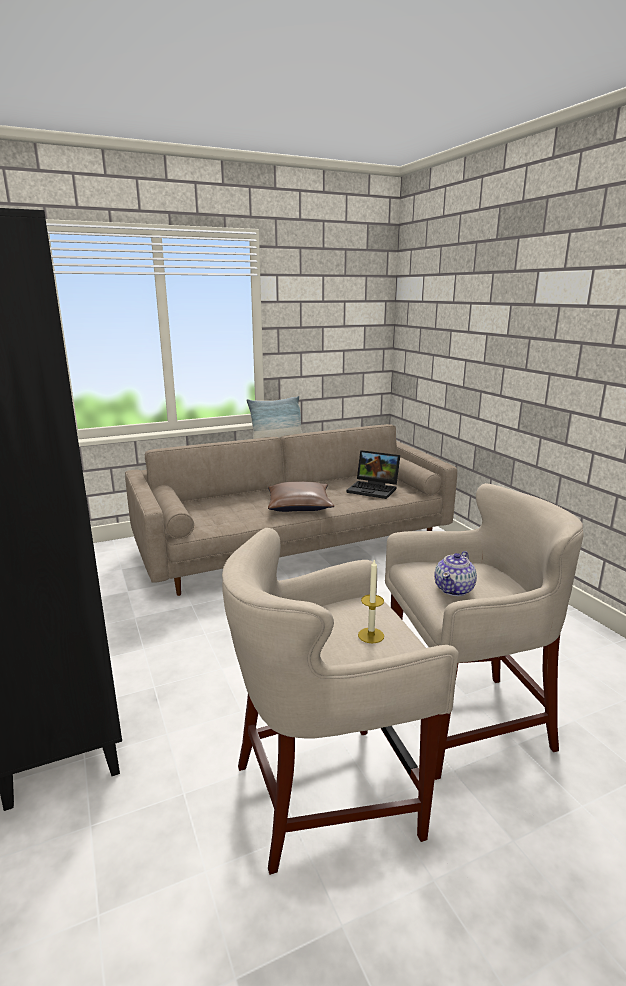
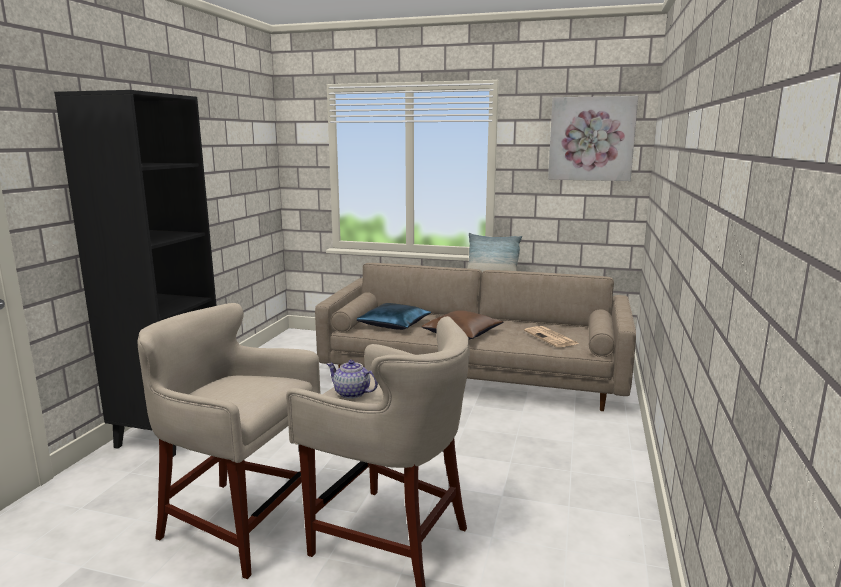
camera: 40 degrees right, 5 degrees down
laptop [346,450,400,499] -> newspaper [524,326,578,347]
candle [358,560,384,644] -> none
teapot [434,551,477,596] -> teapot turned 45 degrees clockwise [327,360,378,399]
none -> blue pillow [357,303,431,330]
none -> picture [548,96,638,181]

